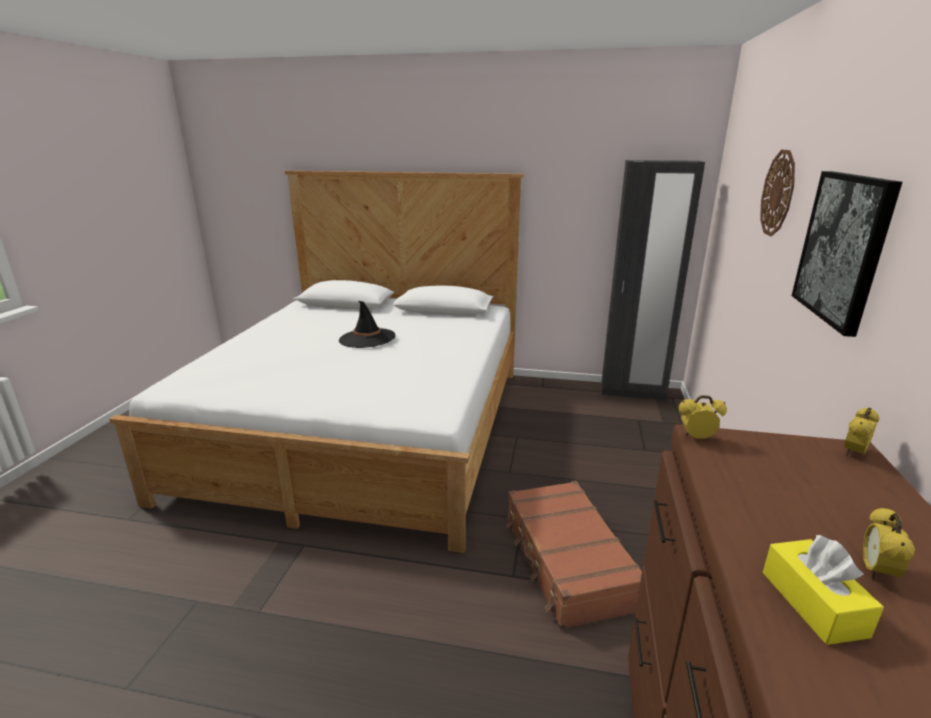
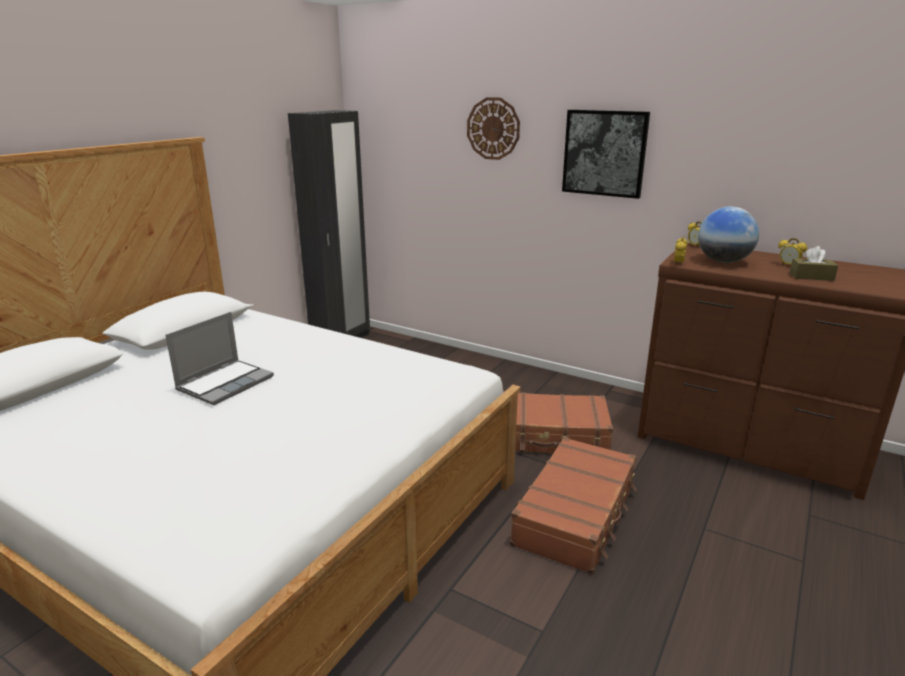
camera: 70 degrees left, 0 degrees up
black hat [339,301,395,348] -> laptop [166,312,274,405]
yellow tissue box [763,534,884,645] -> brown tissue box [790,246,838,281]
none -> brown suitcase [510,437,637,575]
none -> globe [698,206,759,263]

